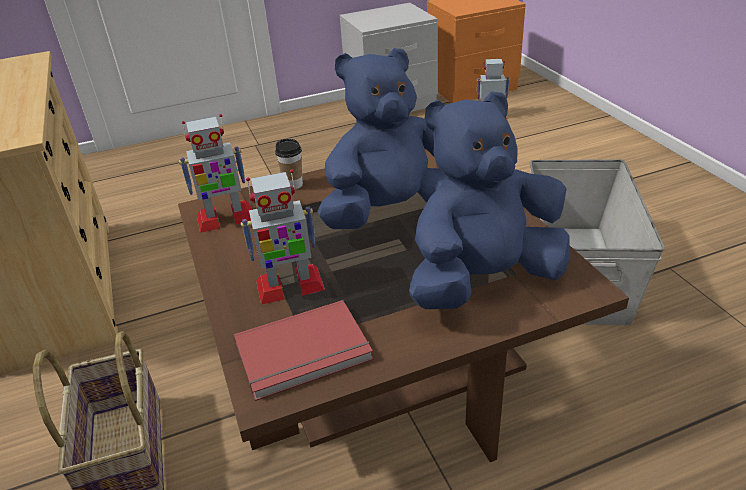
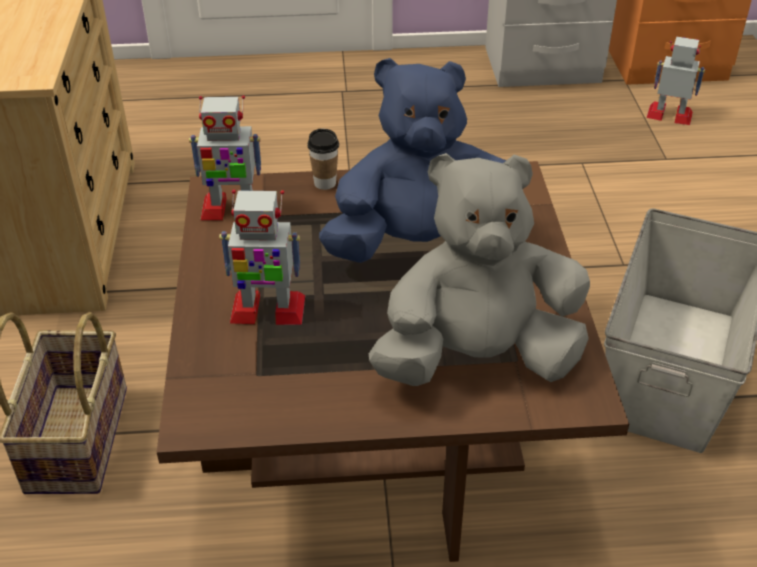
camera: 15 degrees right, 5 degrees up
red book [234,300,374,401] -> none
blue plush toy [409,91,570,309] -> grey plush toy [369,153,590,386]

